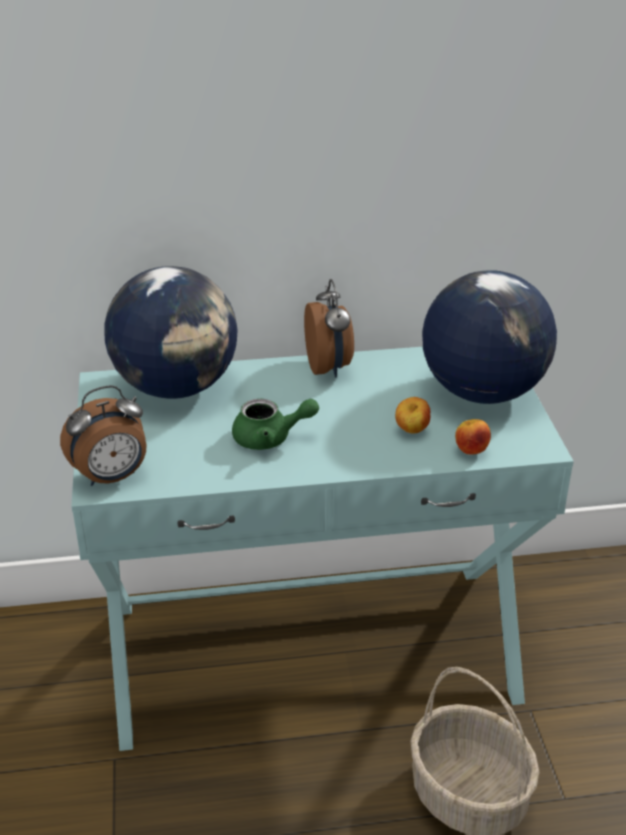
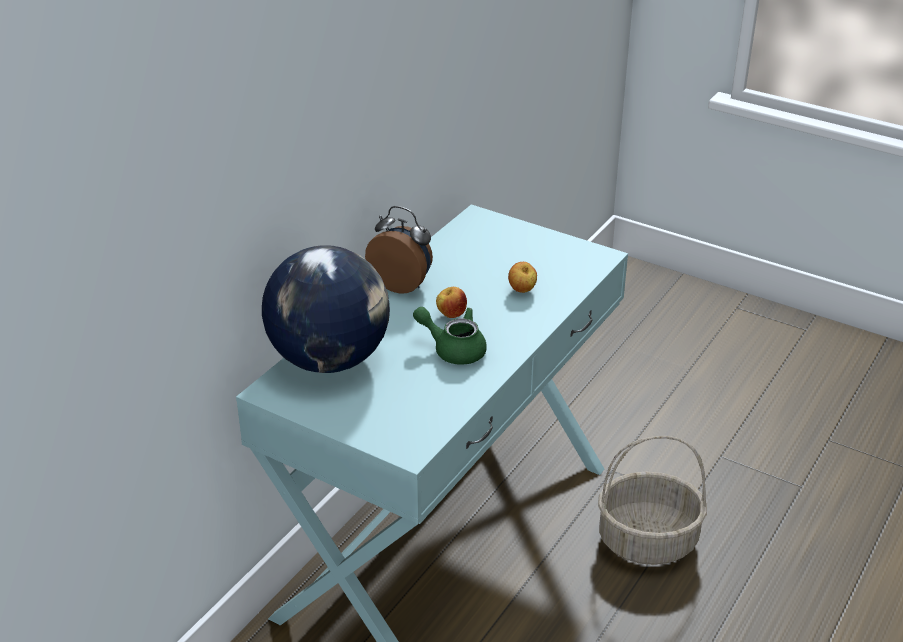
camera: 50 degrees left, 0 degrees up
alarm clock [60,385,147,486] -> none
green teapot [232,399,319,450] -> green teapot turned 105 degrees counterclockwise [413,307,487,365]
globe [422,270,557,404] -> none
apple [455,419,491,455] -> apple moved to [436,287,467,318]

